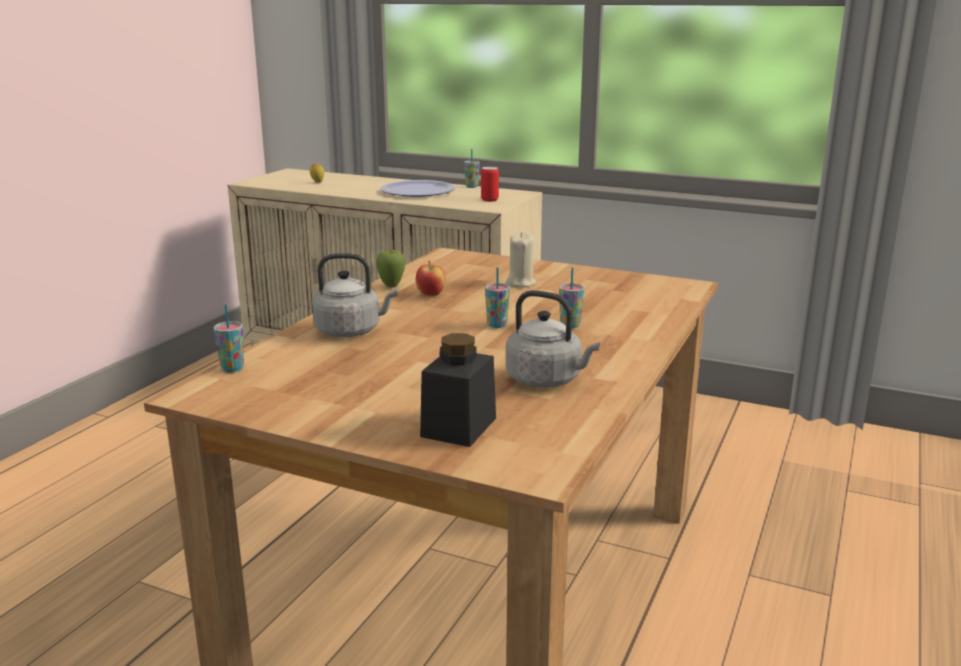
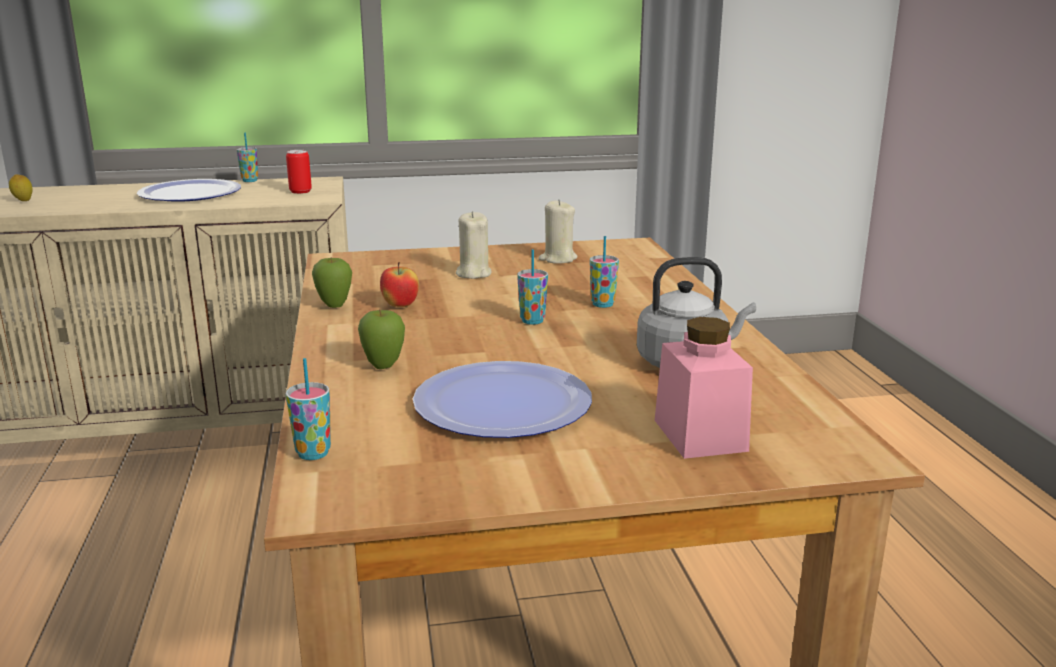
camera: 35 degrees left, 0 degrees up
grey kettle [312,253,398,337] -> apple [358,310,405,369]
black jar [420,333,496,447] -> pink jar [655,317,753,459]
none -> plate [413,361,592,438]
none -> beige candle [538,200,577,264]

